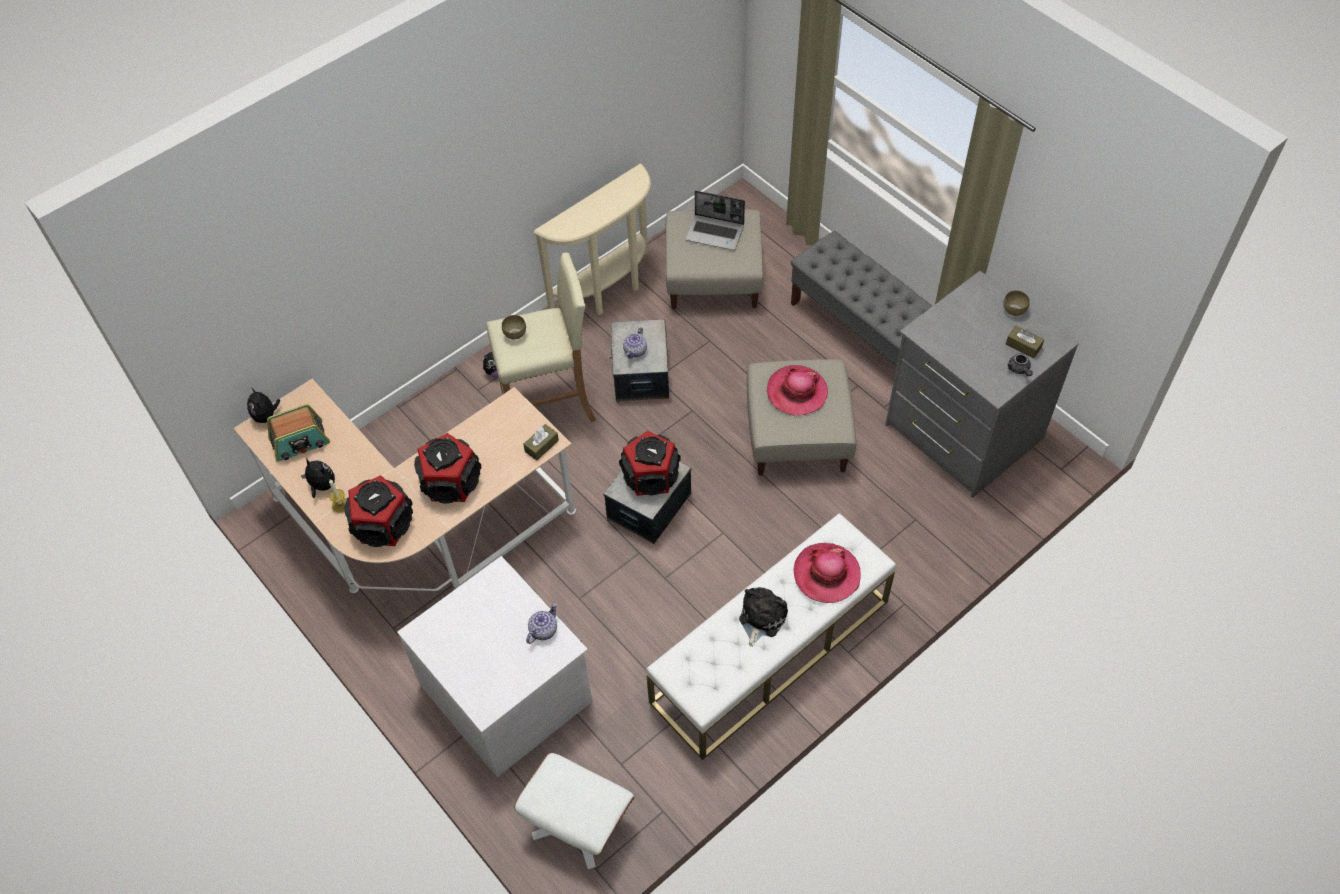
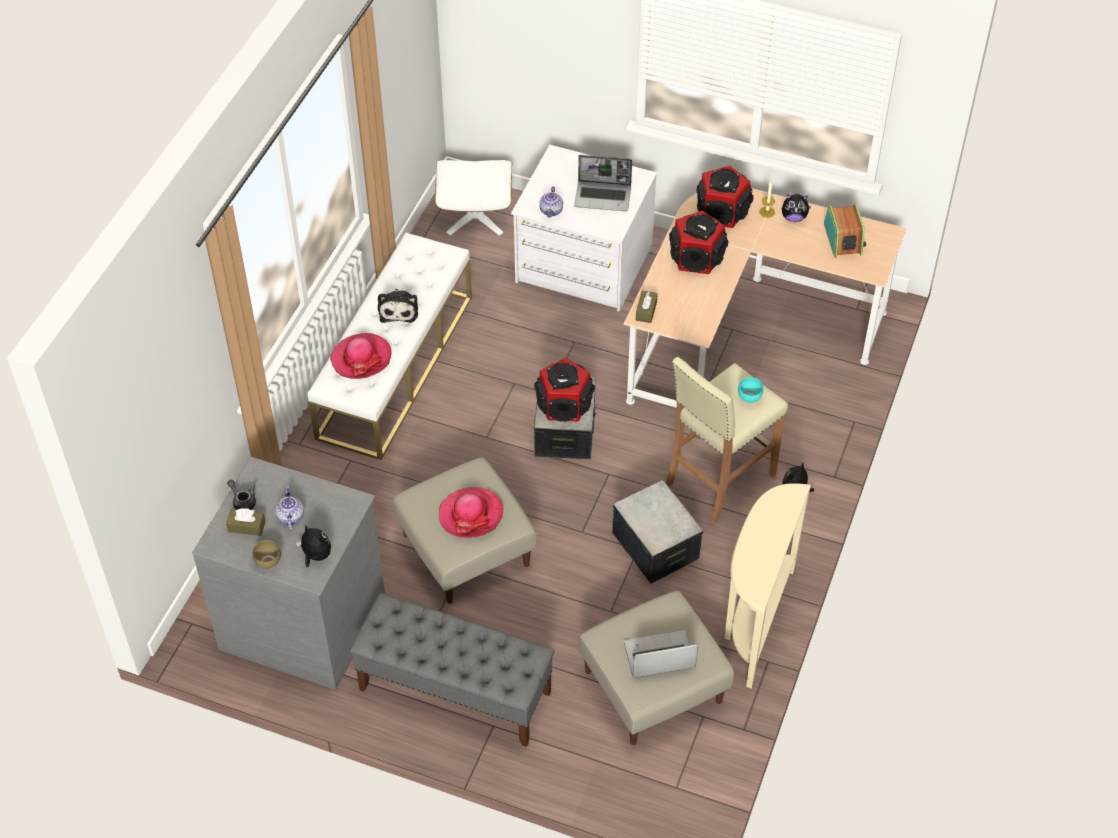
camera: 150 degrees right, 5 degrees down
plush toy [247,387,280,423] -> plush toy moved to [296,524,331,567]
radio [267,404,330,462] -> radio turned 135 degrees clockwise [824,203,866,258]
brown bowl [502,315,526,339] -> turquoise bowl [738,377,763,403]
teapot [623,327,647,359] -> teapot moved to [275,486,304,530]
none -> laptop [574,155,632,211]

